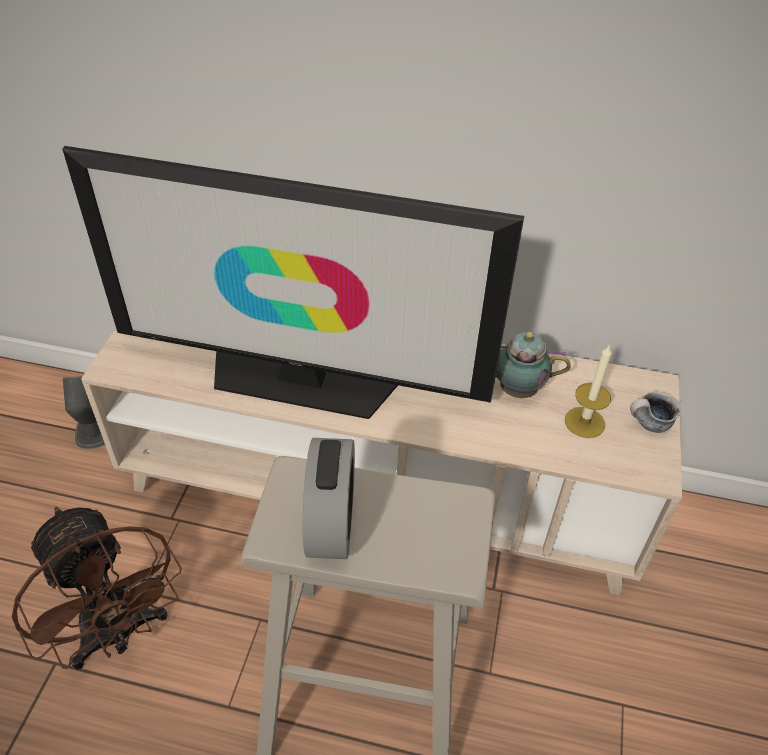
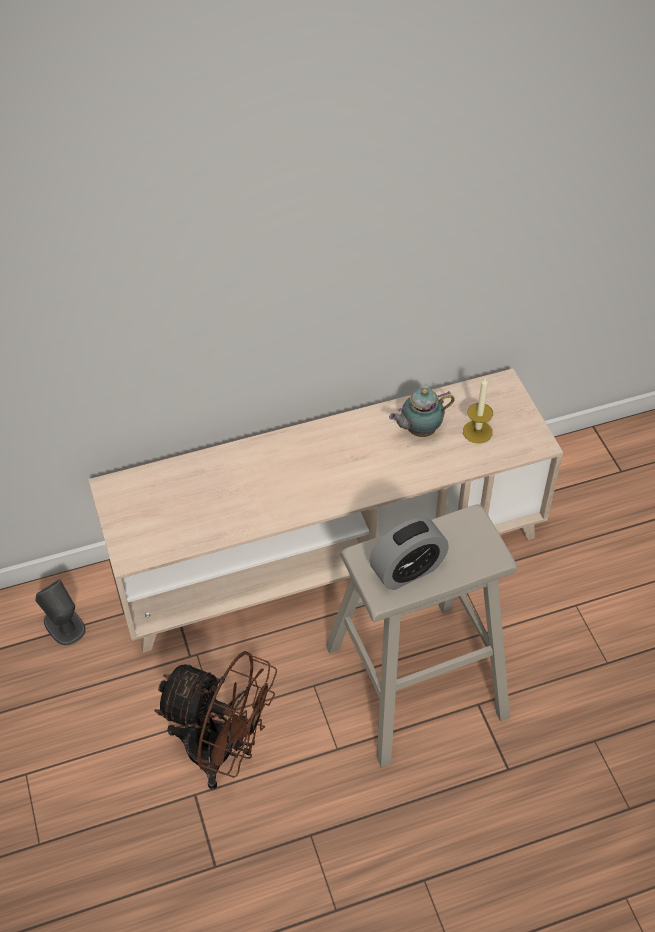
camera: 30 degrees left, 5 degrees up
television [62,146,524,419] -> none
alarm clock [303,438,355,559] -> alarm clock turned 90 degrees clockwise [370,517,449,590]
mug [630,391,681,433] -> none

